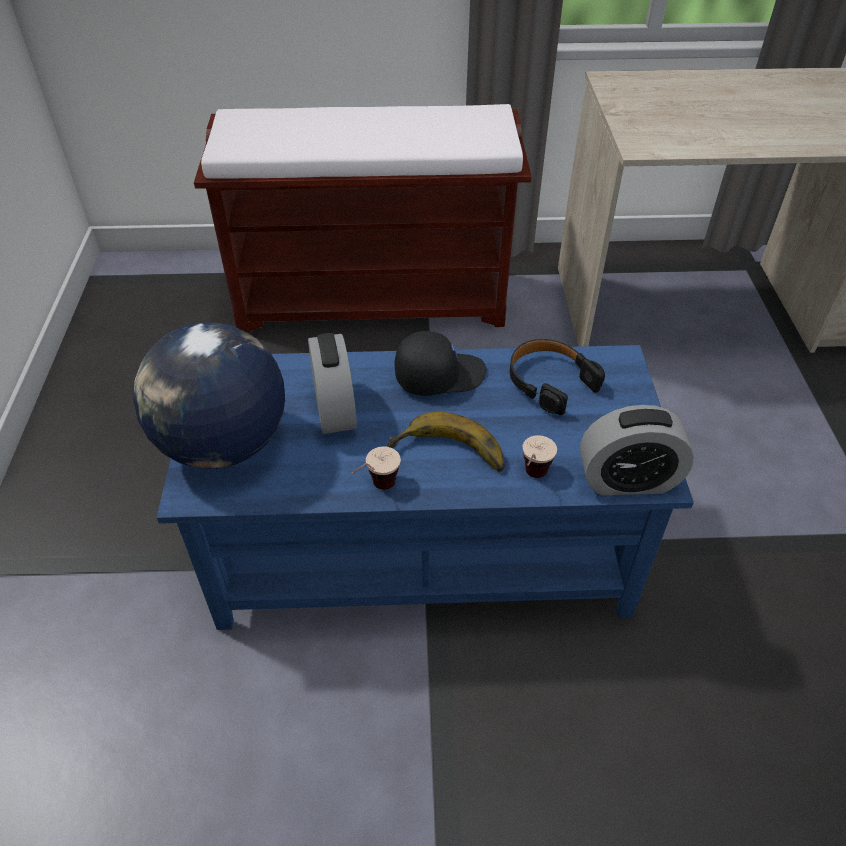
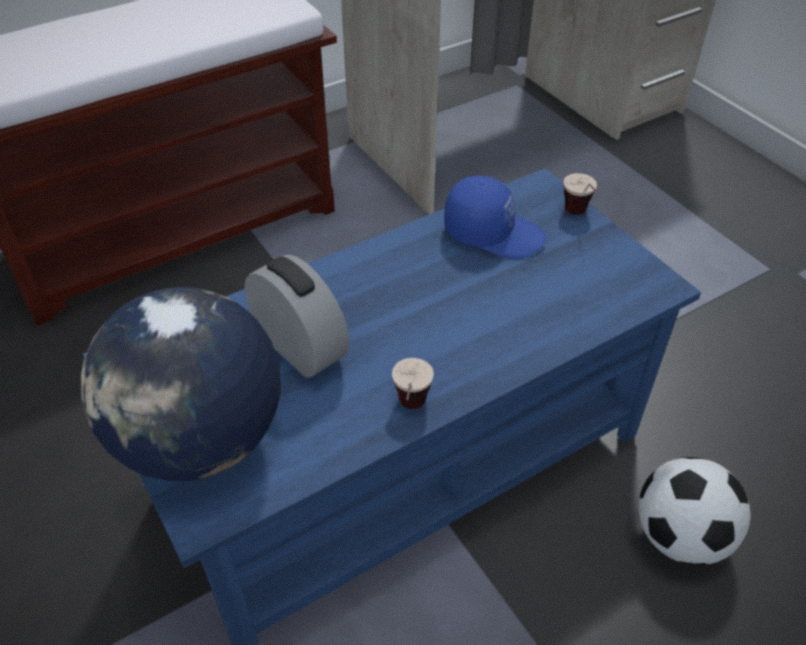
camera: 30 degrees left, 0 degrees up
banana [386,412,505,472] -> none
black cap [394,331,487,396] -> none
black headphones [510,339,605,415] -> blue cap [444,176,546,259]
cup [523,435,557,478] -> cup moved to [564,173,597,215]
alarm clock [580,405,694,495] -> none
none -> football [638,457,750,565]

